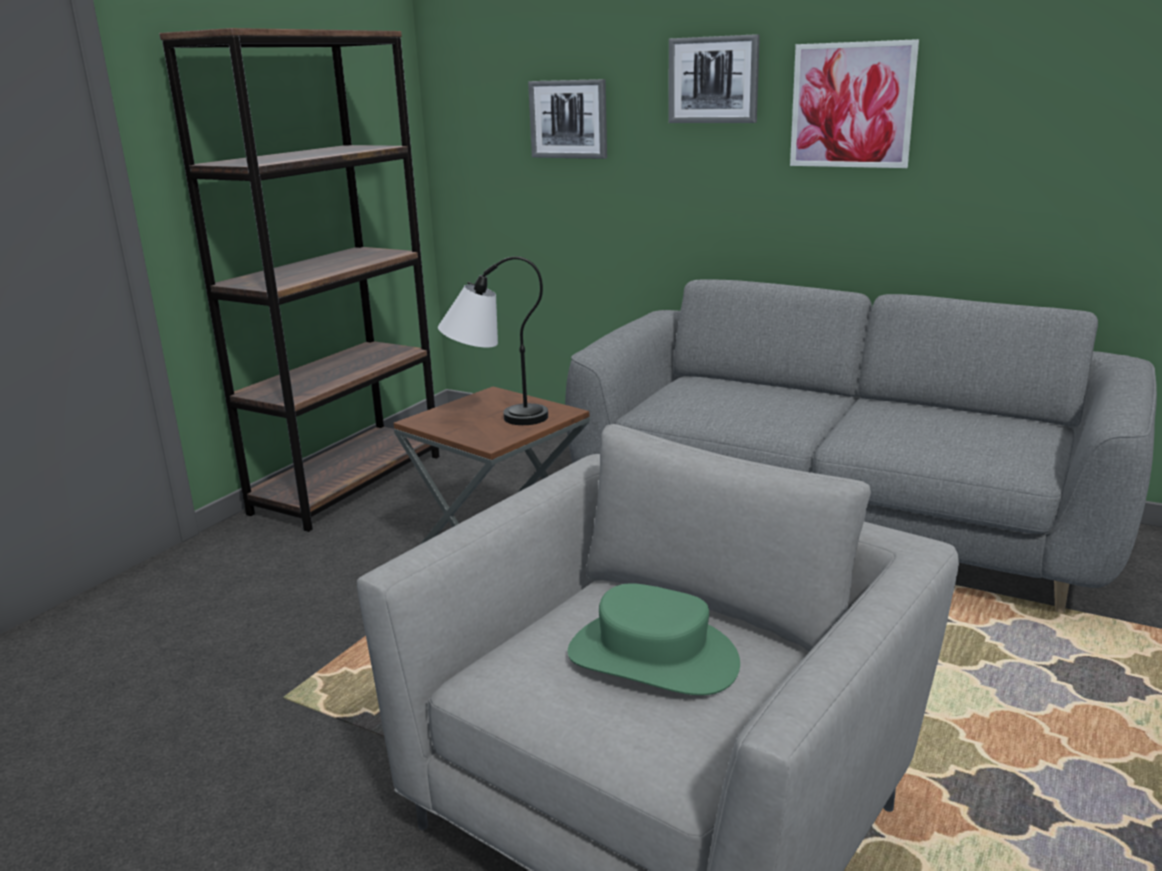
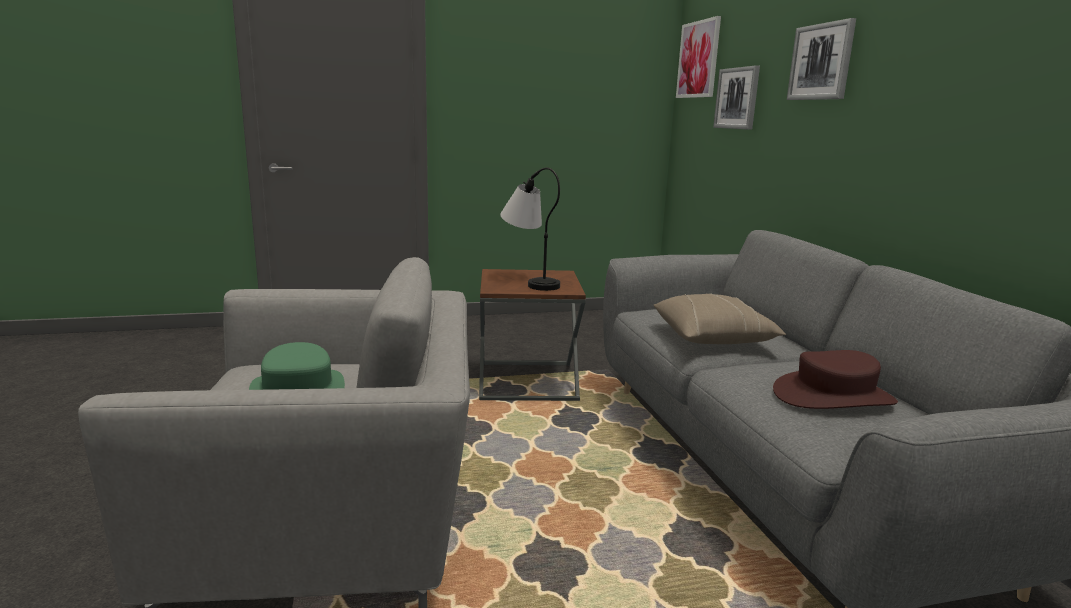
camera: 45 degrees right, 5 degrees down
brown bookcase [159,28,440,532] -> none
picture [790,39,919,168] -> picture moved to [676,16,721,98]
none -> beige pillow [654,293,786,344]
none -> brown hat [773,350,898,409]

